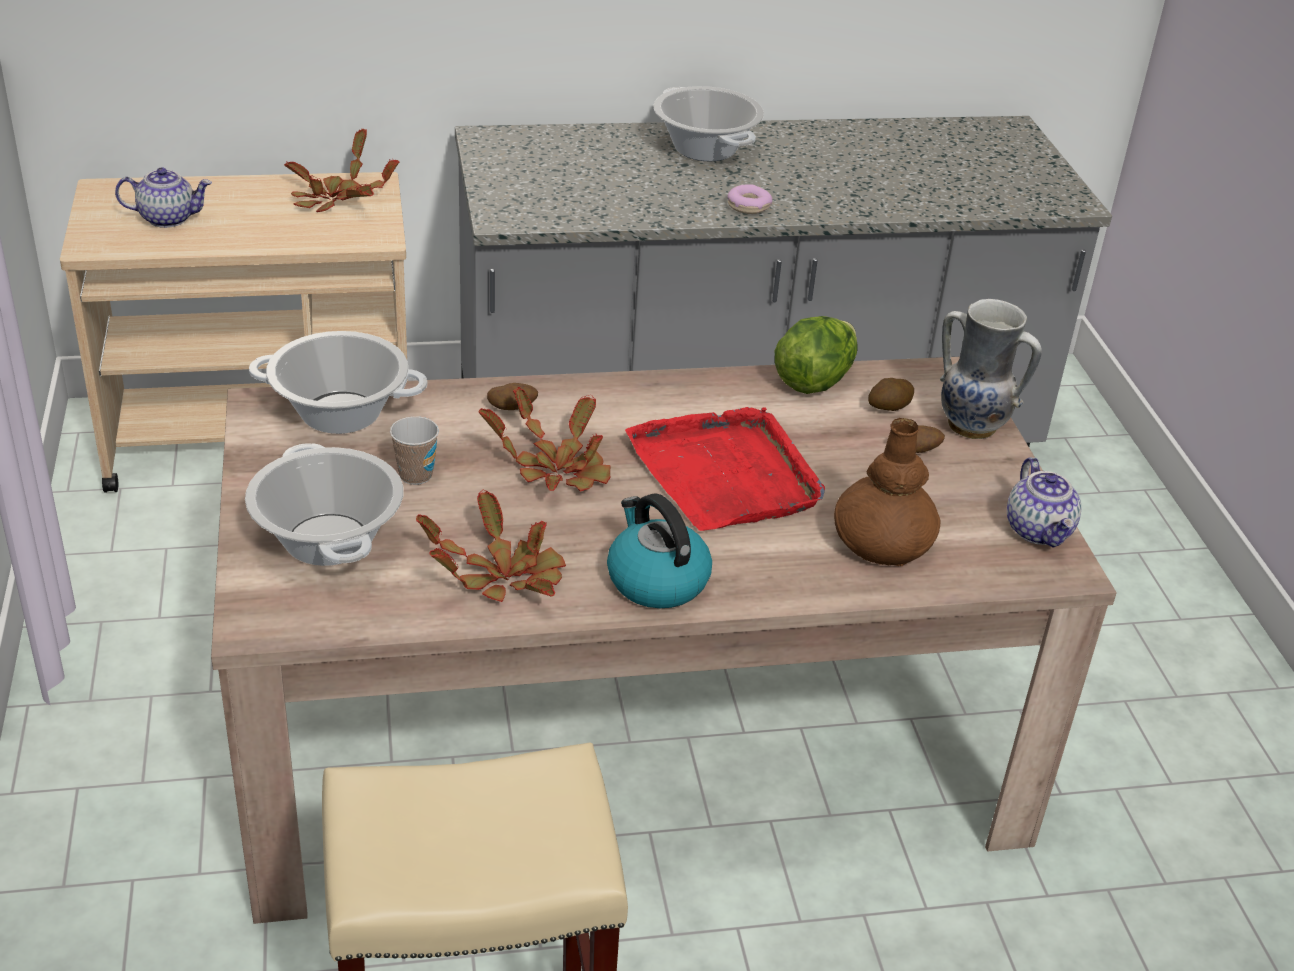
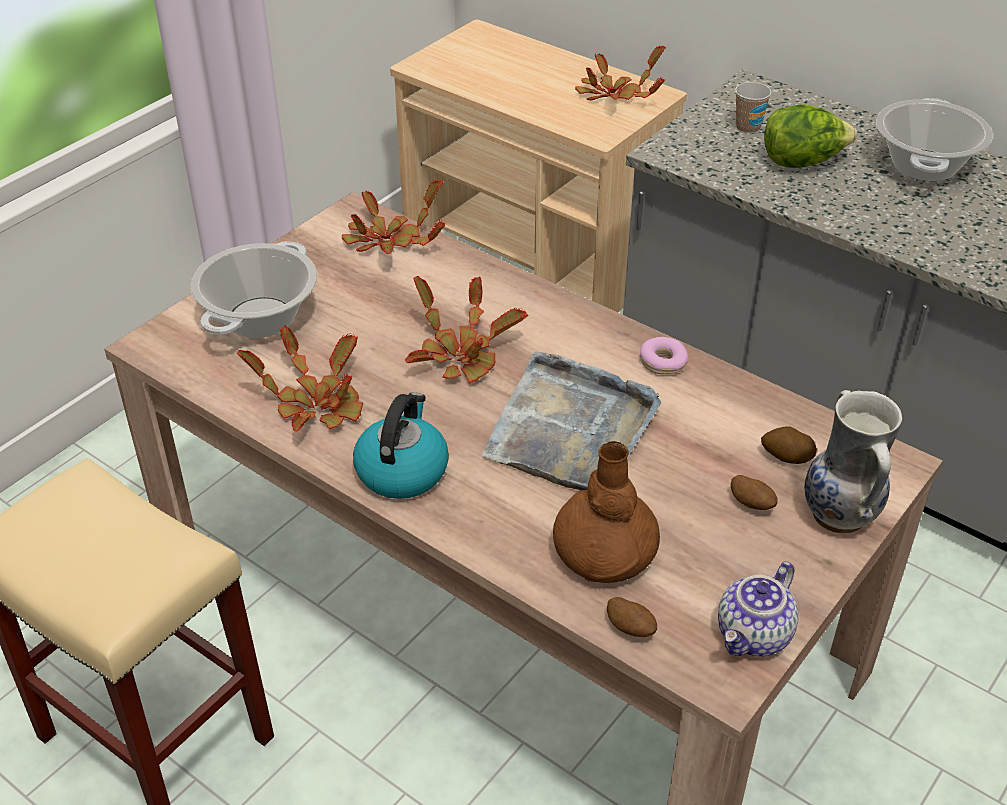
camera: 50 degrees right, 5 degrees up
teapot [115,167,212,228] -> none
cooking pot [249,331,427,434] -> potted plant [342,180,446,254]
cup [390,416,439,485] -> cup moved to [735,82,772,133]
potato [487,383,538,410] -> potato moved to [607,597,657,637]
red tray [625,407,825,531] -> grey tray [481,351,661,491]
donut [728,184,773,214] -> donut moved to [640,337,688,374]
lettuce [775,316,858,394] -> lettuce moved to [764,104,857,168]

